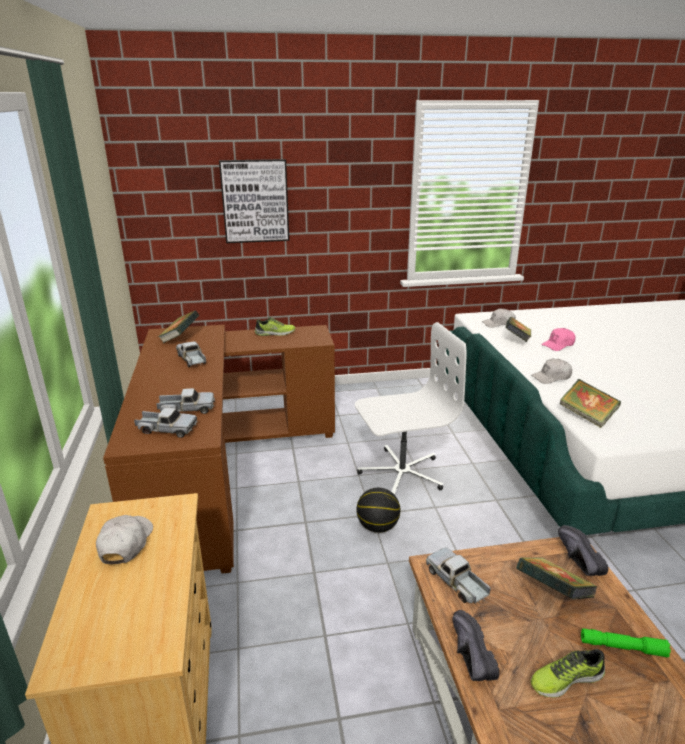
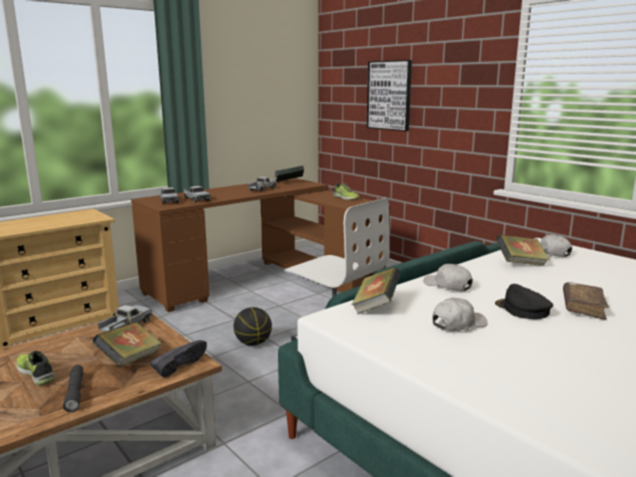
camera: 60 degrees right, 10 degrees down
white cap [96,515,153,564] -> white cap moved to [432,297,488,331]
black shoe [452,610,500,681] -> none
pink cap [541,328,575,351] -> none
green flashlight [581,628,671,658] -> grey flashlight [63,365,83,412]
none -> black cap [495,284,553,319]
none -> brown book [563,282,609,320]

